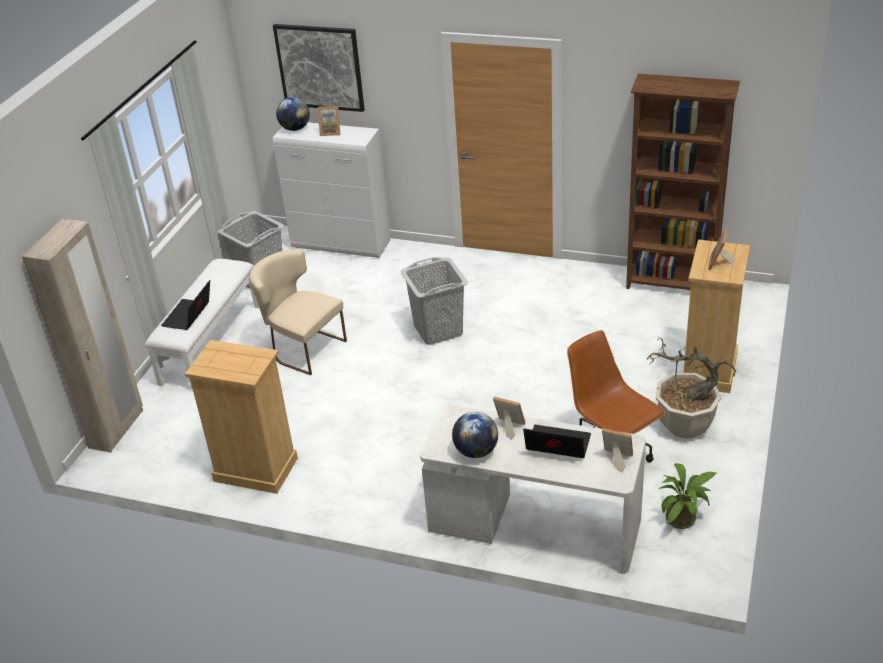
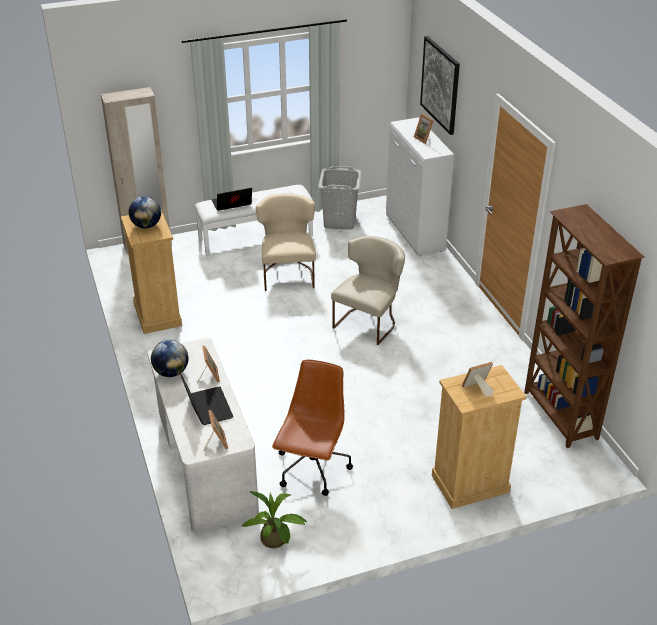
camera: 50 degrees right, 0 degrees up
globe [276,97,310,131] -> globe moved to [129,196,161,229]
grey laundry basket [401,257,468,345] -> beige chair [331,236,405,345]
potted plant [647,336,737,439] -> none

